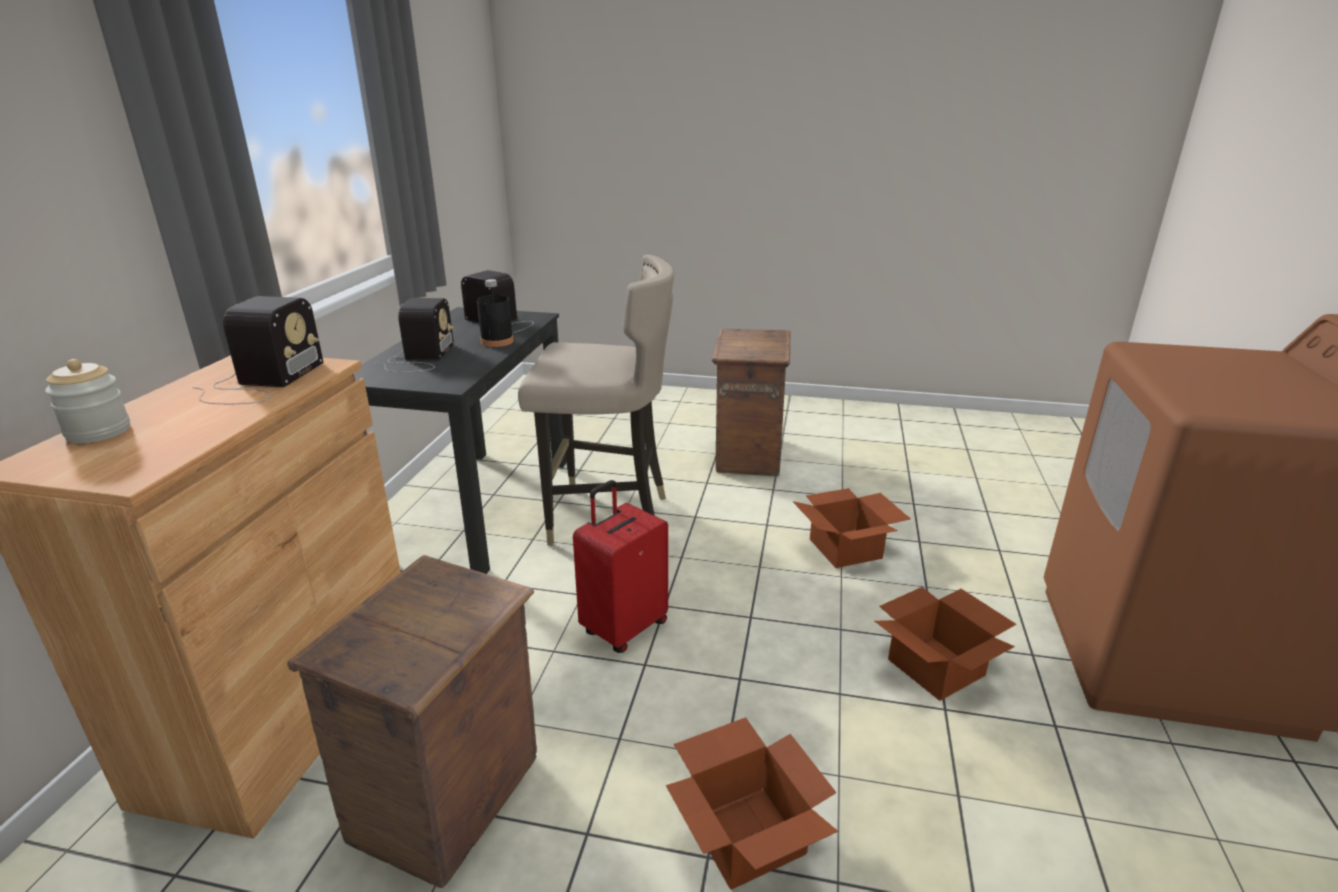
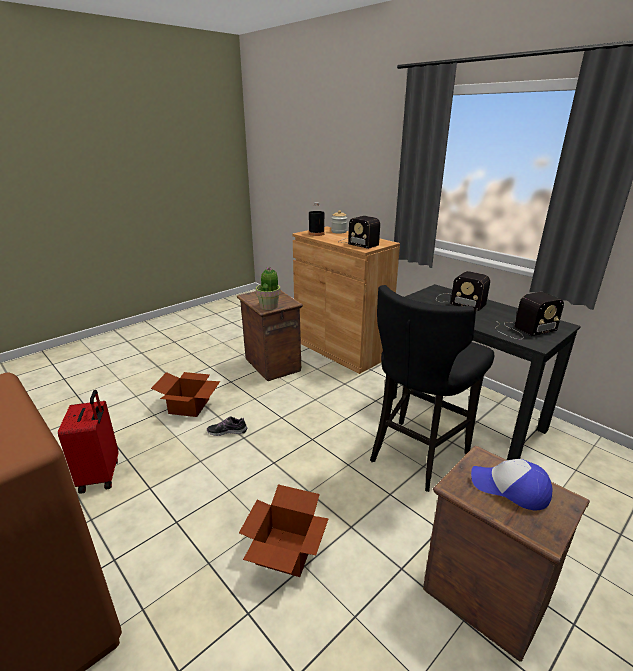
camera: 125 degrees right, 0 degrees up
black bottle [477,279,514,347] -> black bottle moved to [309,202,325,236]
beige stool [518,255,675,546] -> black stool [370,285,494,492]
red suitcase [573,480,668,653] -> red suitcase moved to [58,390,119,494]
cardboard box [874,587,1016,701] -> none
none -> shoe [207,417,247,436]
none -> potted plant [256,266,281,310]
none -> cap [471,459,552,511]

